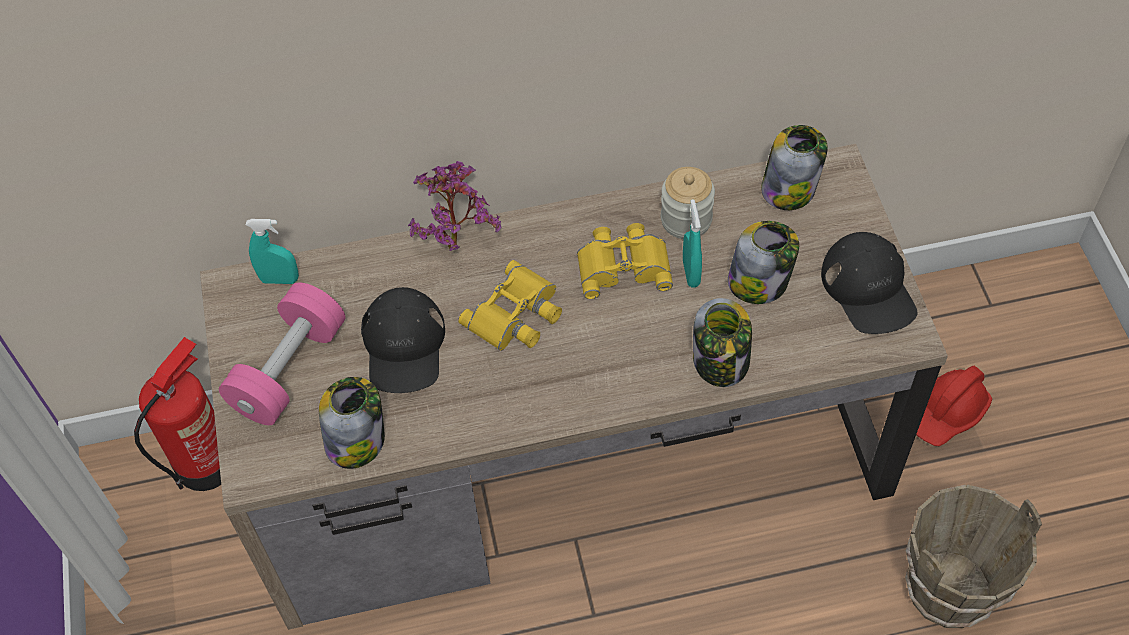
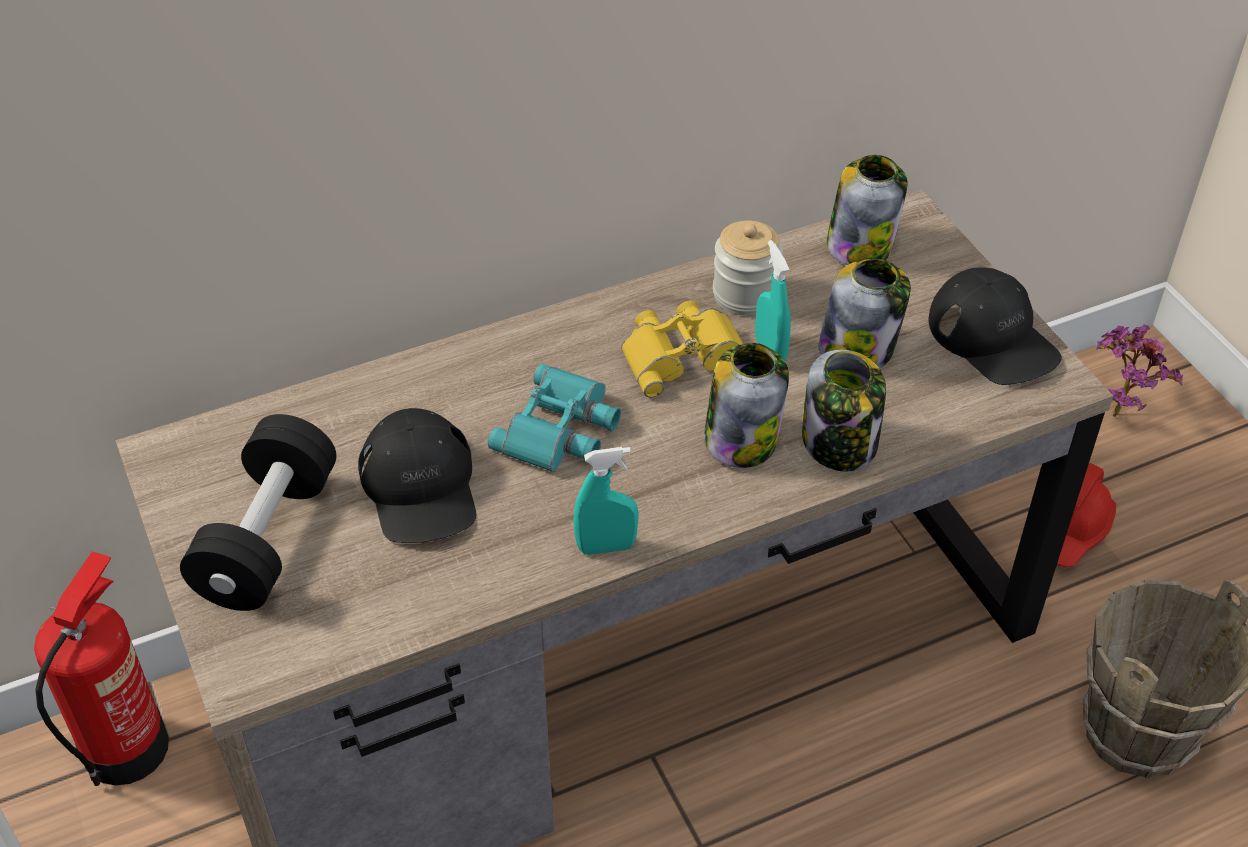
camera: 15 degrees left, 10 degrees down
pink dumbbell [219,282,345,425] -> black dumbbell [180,414,337,611]
turquoise spray bottle [246,219,299,284] -> turquoise spray bottle moved to [573,447,639,555]
jar [319,377,385,469] -> jar moved to [704,343,789,468]
potted plant [408,161,501,251] -> potted plant moved to [1096,324,1183,417]
yellow binoculars [458,260,562,351] -> turquoise binoculars [488,364,621,472]

